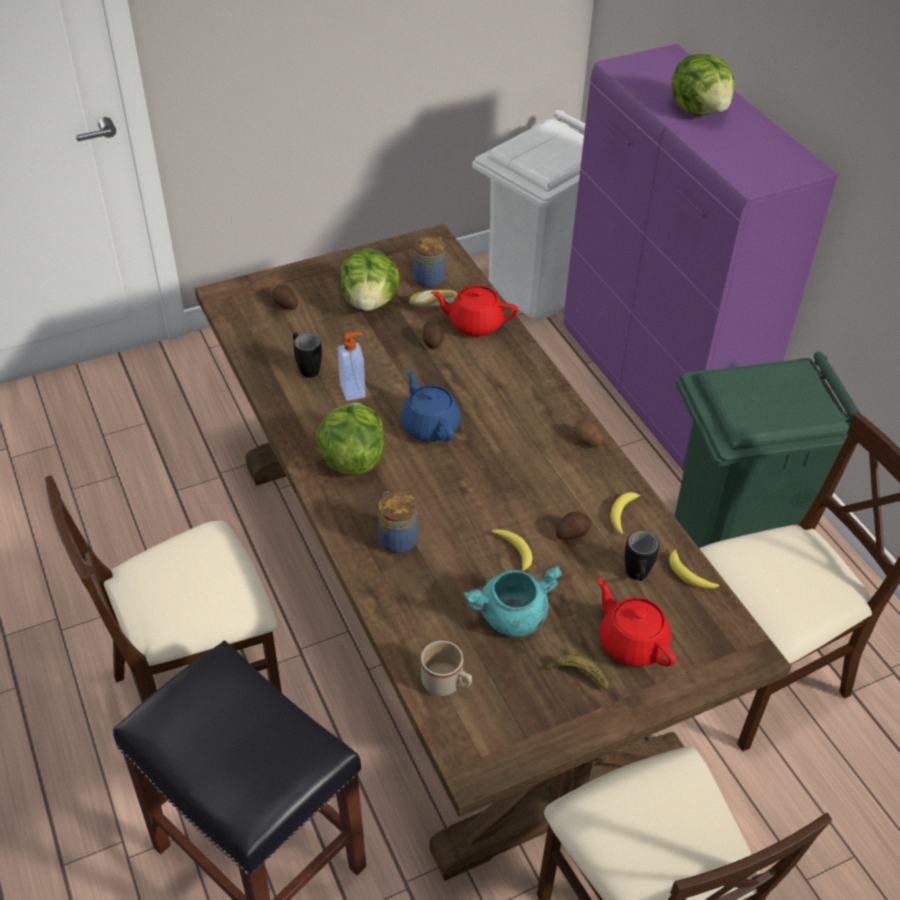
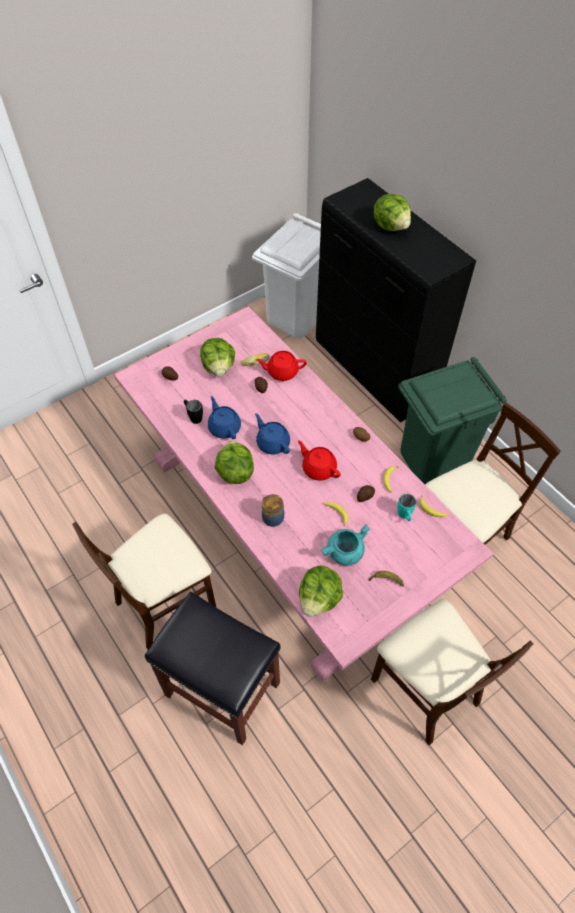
camera: 10 degrees left, 10 degrees up
brown dining table [195,224,791,881] -> pink dining table [114,306,493,682]
soap dispenser [338,332,366,401] -> blue teapot [208,396,241,439]
jar [413,236,446,288] -> none
beige mug [421,641,472,696] -> lettuce [299,565,343,617]
purple cabinet [564,44,838,472] -> black cabinet [316,178,476,423]
red teapot [598,578,676,667] -> red teapot moved to [298,440,341,481]
black mug [625,531,659,581] -> turquoise mug [397,494,416,521]

